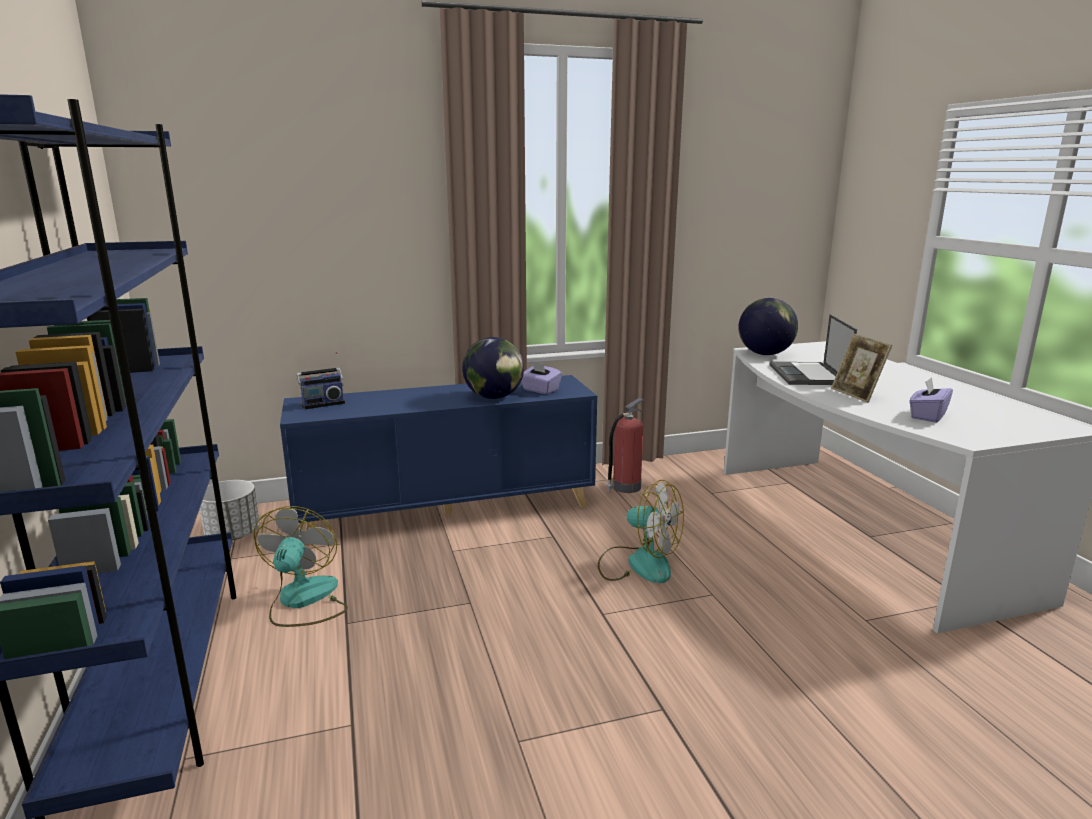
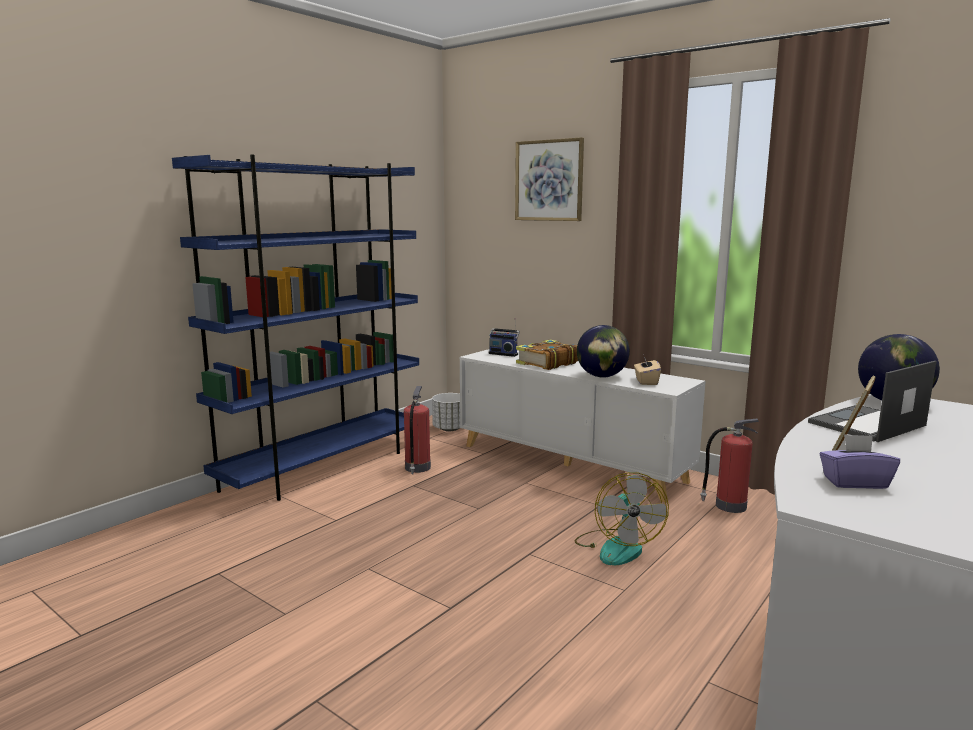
camera: 55 degrees right, 5 degrees down
fan [254,506,348,627] -> fire extinguisher [404,386,431,474]
blue cabinet [280,375,597,545] -> white cabinet [459,349,706,502]
purple tissue box [521,362,562,394] -> beige tissue box [634,354,661,385]
none -> picture [515,137,584,221]
none -> book [516,340,578,370]

